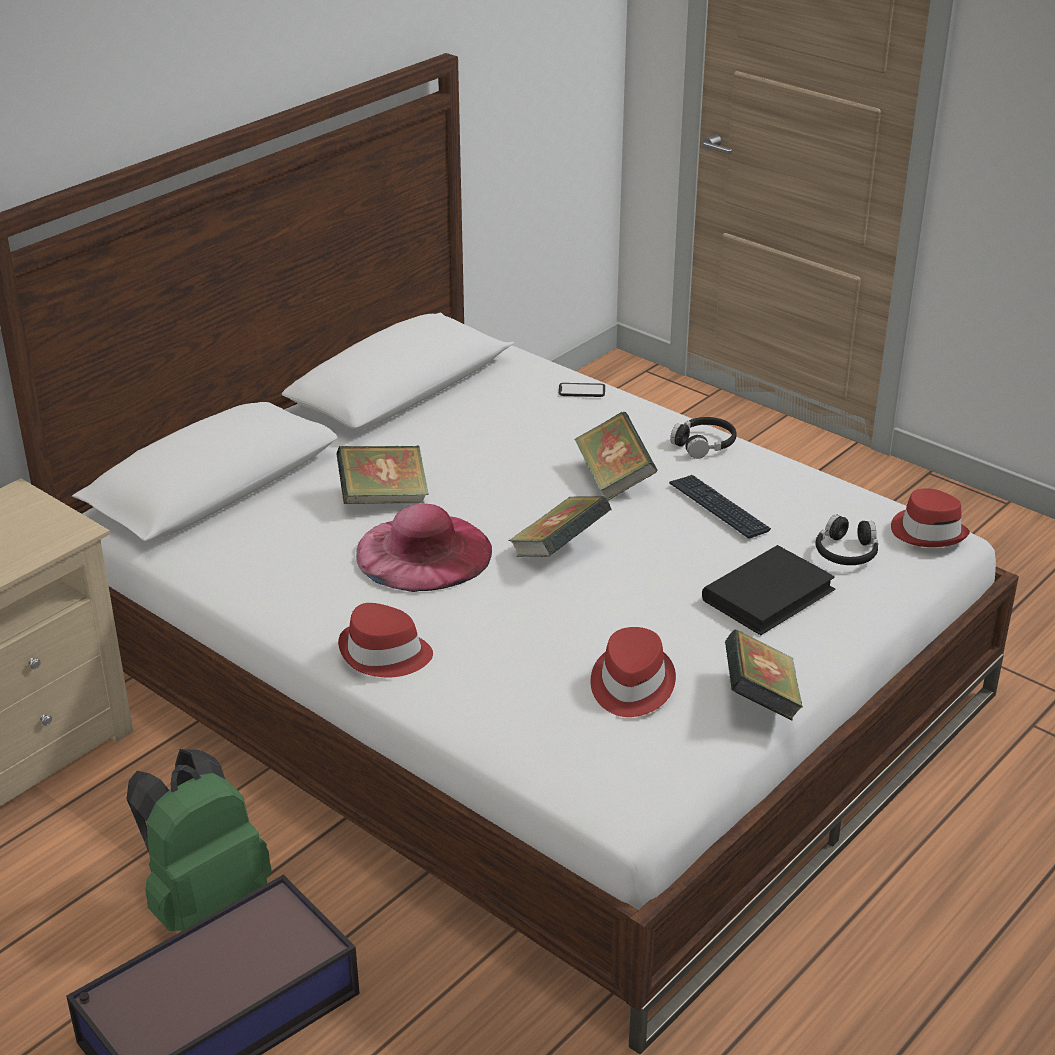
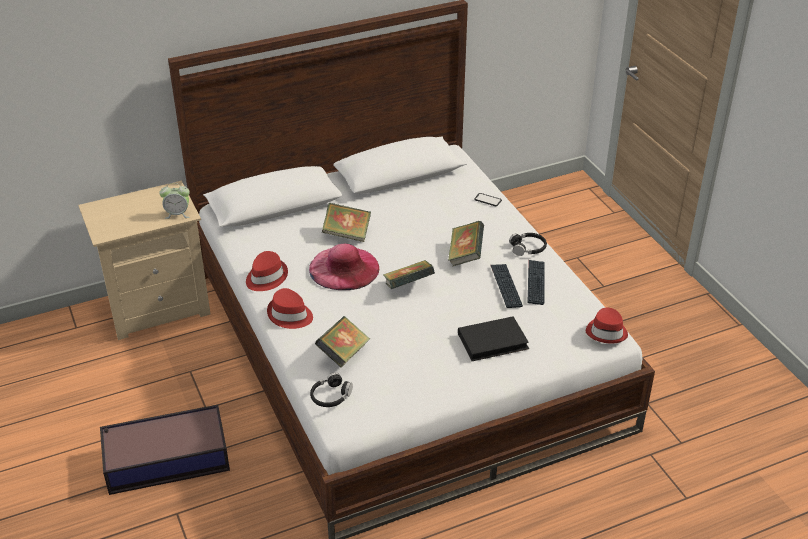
camera: 25 degrees right, 5 degrees up
green backpack [127,749,272,931] -> none
red hat [591,627,676,717] -> red hat moved to [246,251,288,291]
book [725,629,803,721] -> book moved to [315,316,370,367]
black headphones [815,514,878,565] -> black headphones moved to [310,372,353,407]
none -> alarm clock [159,183,190,219]
none -> keyboard [527,260,545,305]

